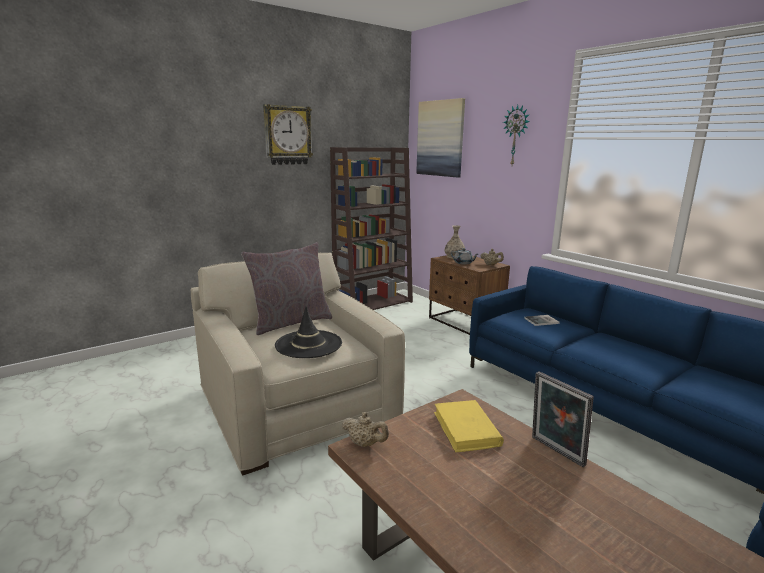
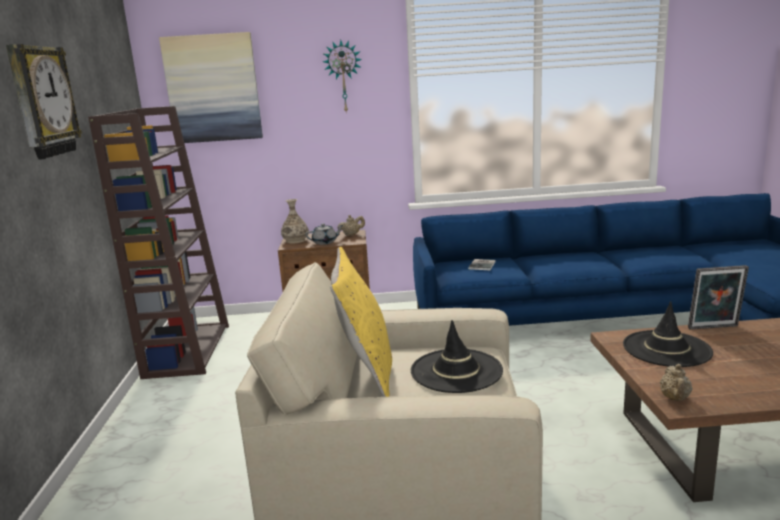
camera: 55 degrees left, 0 degrees up
grey pillow [241,242,332,335] -> yellow pillow [330,247,392,397]
beige teapot [342,412,389,447] -> beige teapot turned 135 degrees clockwise [660,364,692,401]
yellow book [434,400,504,452] -> black hat [623,301,713,367]

